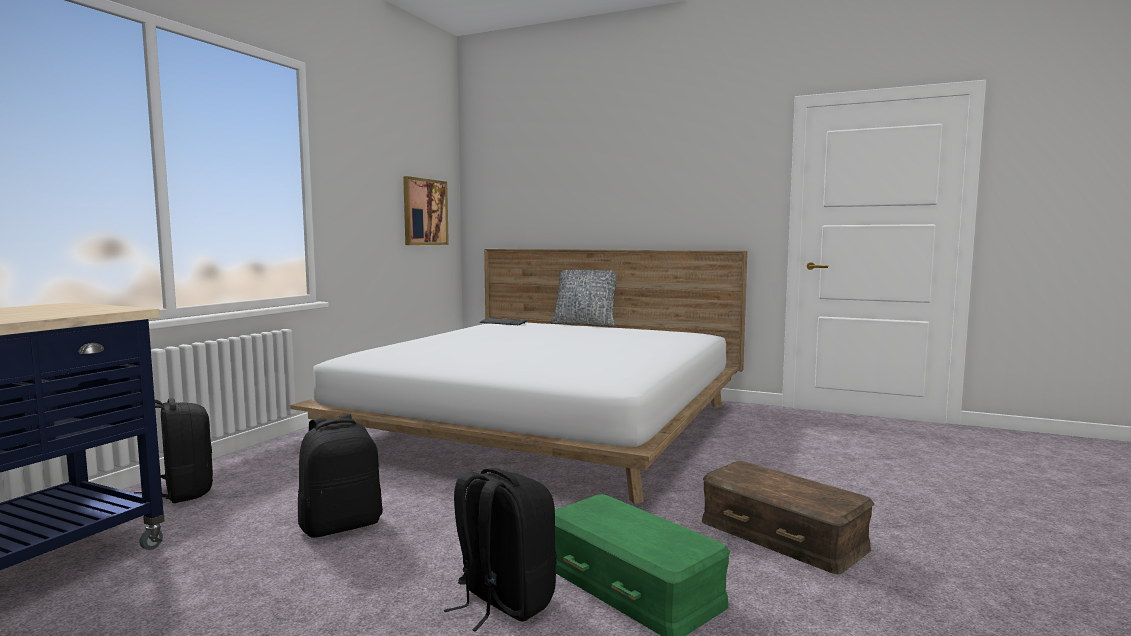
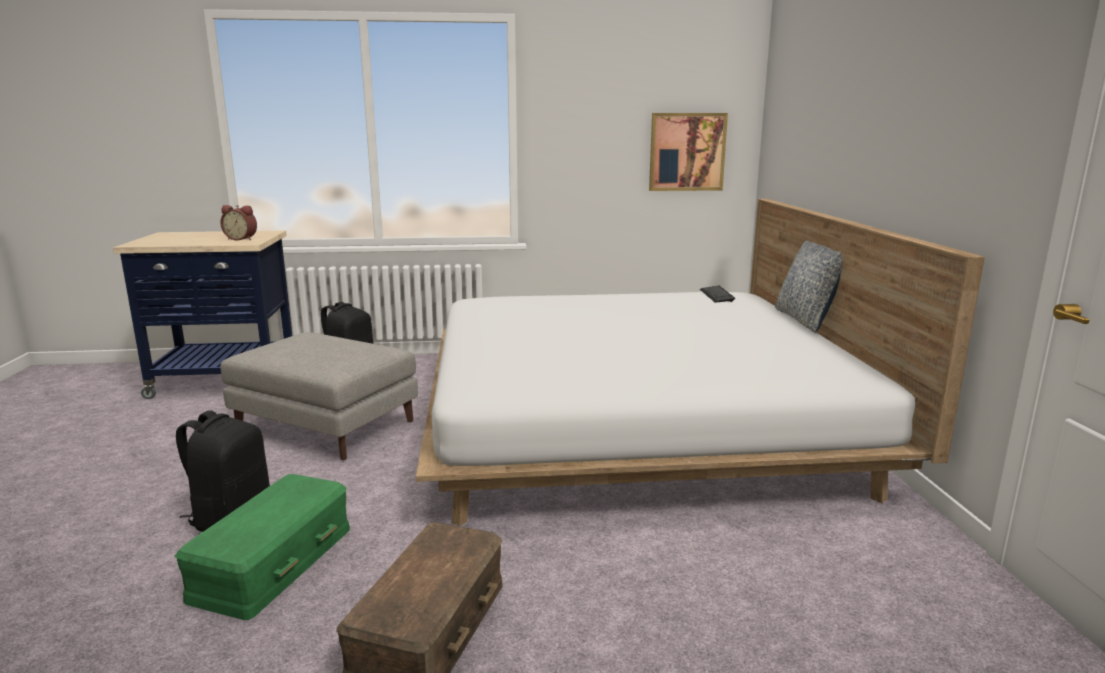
camera: 60 degrees right, 10 degrees up
black backpack [298,414,383,538] -> grey ottoman [220,332,418,460]
none -> alarm clock [221,205,257,240]

